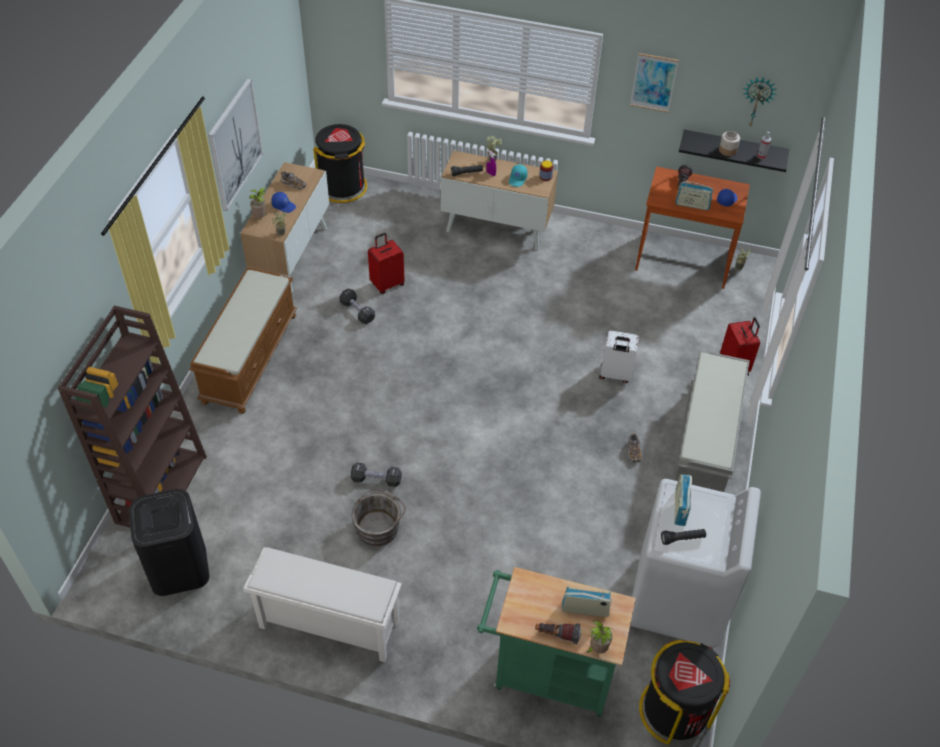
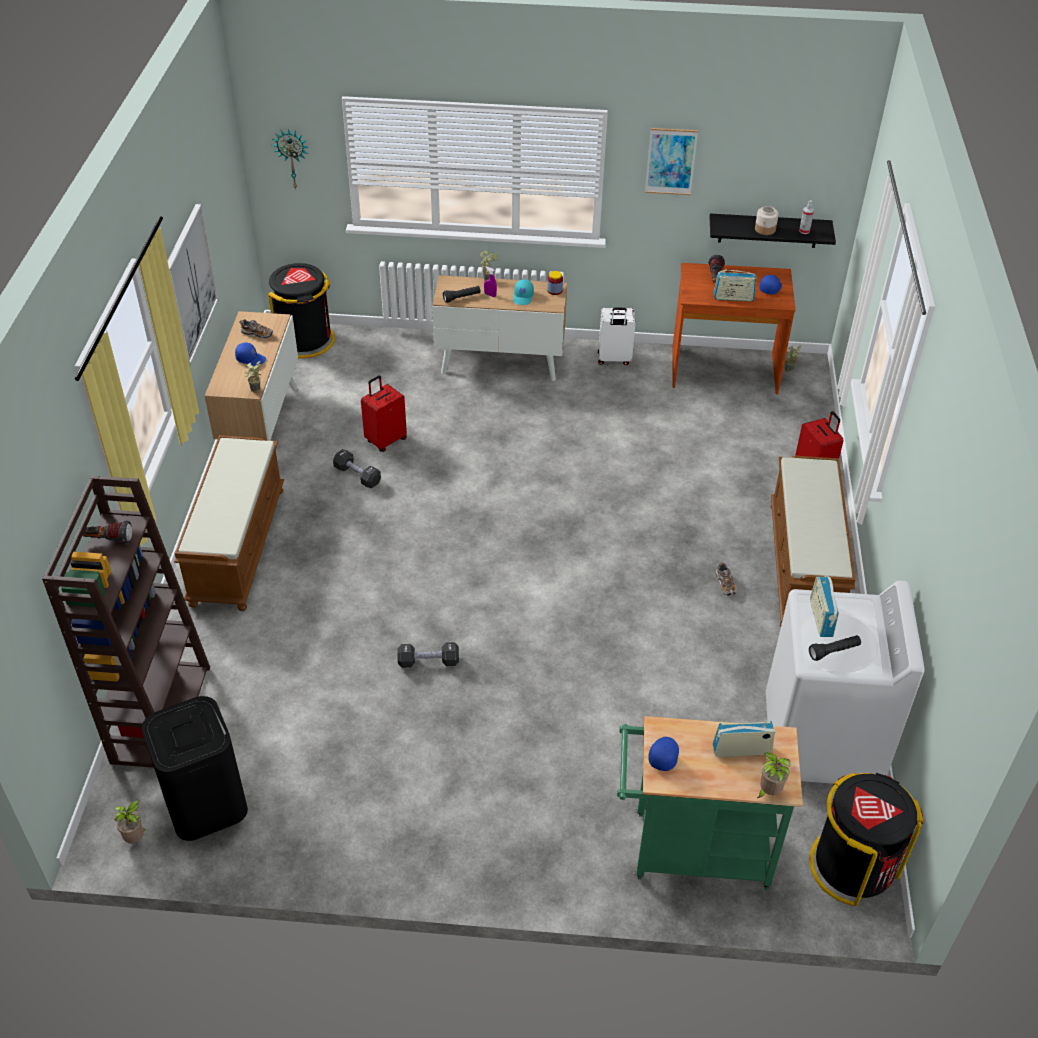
camera: 10 degrees left, 5 degrees down
white shoe rack [243,547,402,662] -> none
potted plant [249,188,268,218] -> potted plant moved to [115,800,147,843]
grey bucket [351,489,406,546] -> none
flashlight [535,623,581,644] -> flashlight moved to [83,520,132,544]
white suitcase [599,330,639,383] -> white suitcase moved to [598,308,635,365]
grey bench [672,351,750,492] -> brown bench [771,456,856,627]
wall clock [743,77,777,127] -> wall clock moved to [272,129,309,190]
none -> blue cap [648,737,679,771]

